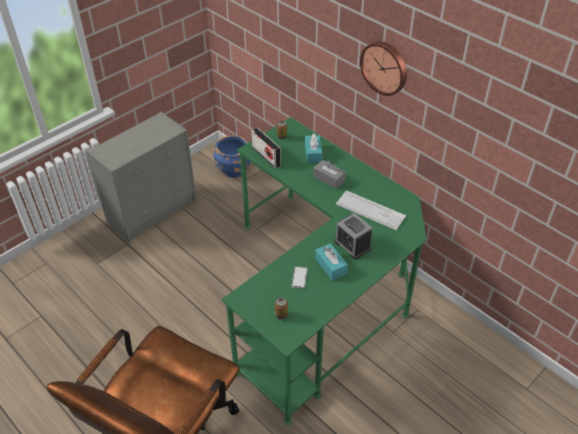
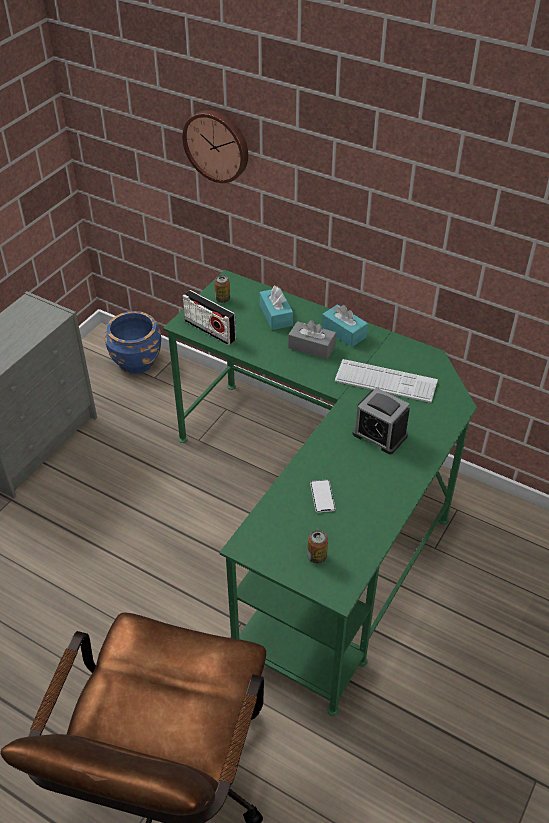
camera: 15 degrees left, 0 degrees up
turquoise tissue box [315,243,348,280] -> turquoise tissue box moved to [322,304,368,347]
wall clock [360,41,407,96] -> wall clock moved to [182,110,248,183]

